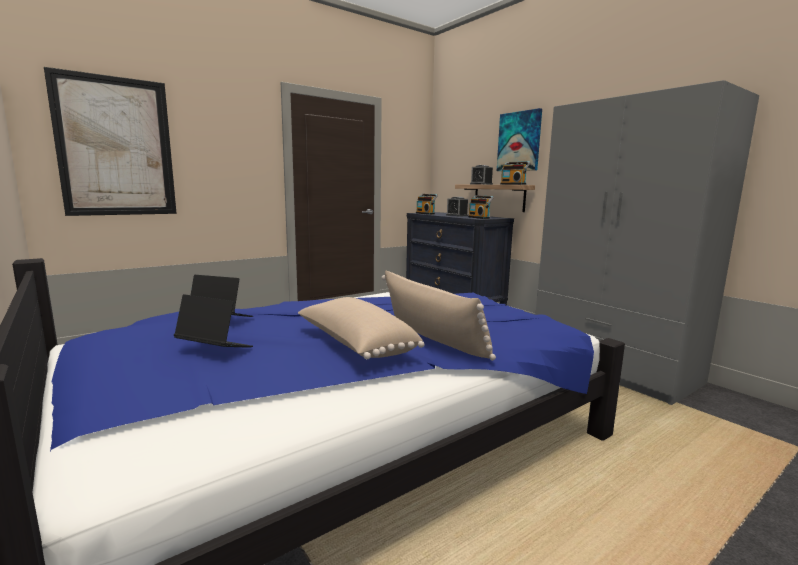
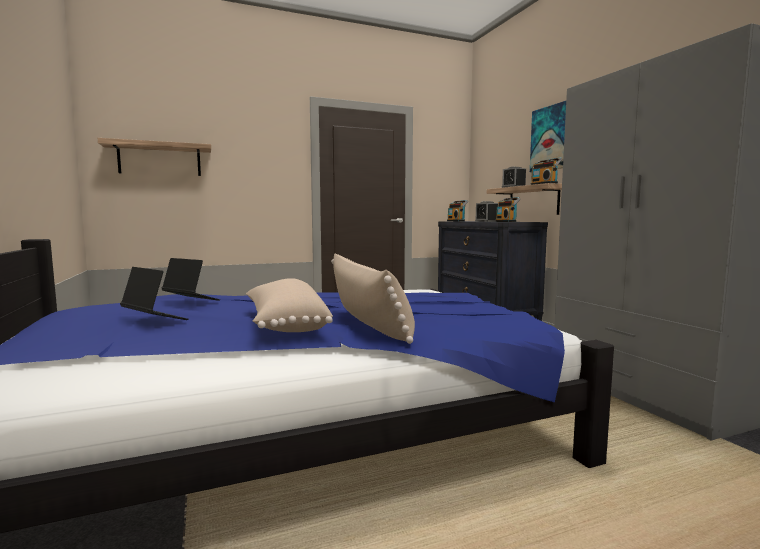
camera: 15 degrees right, 5 degrees down
picture [44,67,177,216] -> shelf [98,138,211,176]

